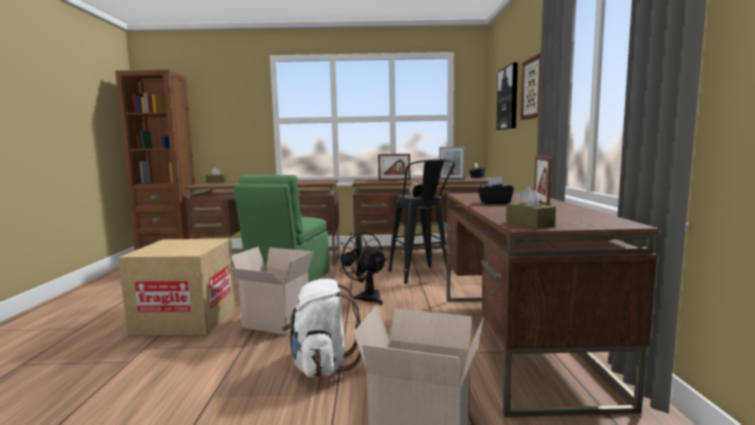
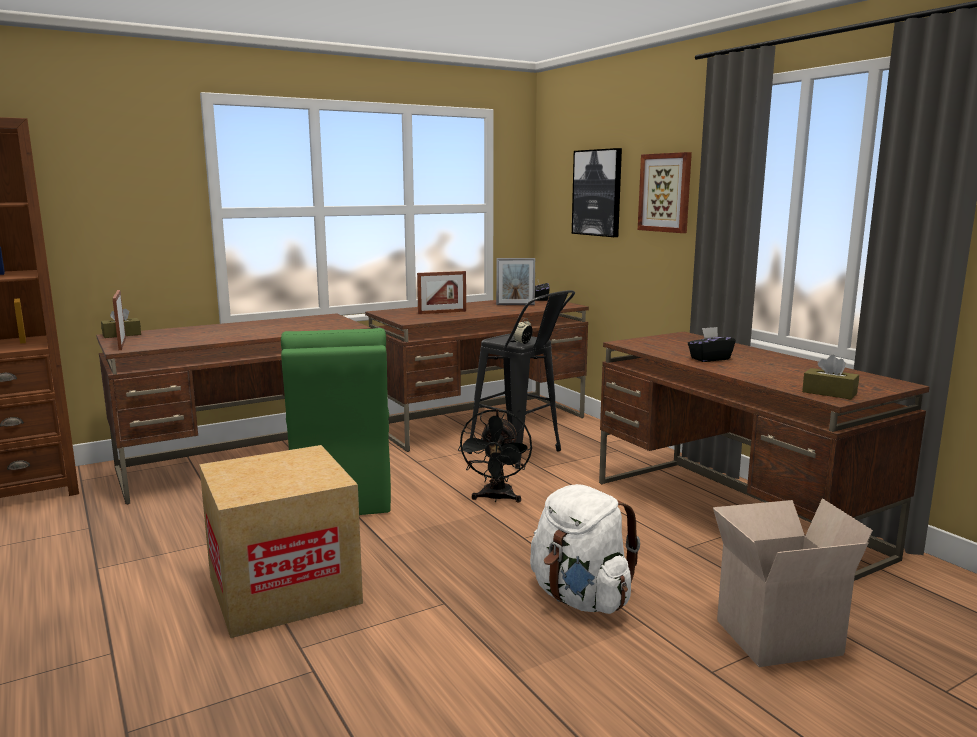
camera: 30 degrees left, 5 degrees up
cardboard box [228,247,313,335] -> none
black fan [336,232,387,305] -> black fan turned 105 degrees counterclockwise [458,409,532,503]
picture frame [534,156,552,206] -> picture frame moved to [112,290,126,350]

